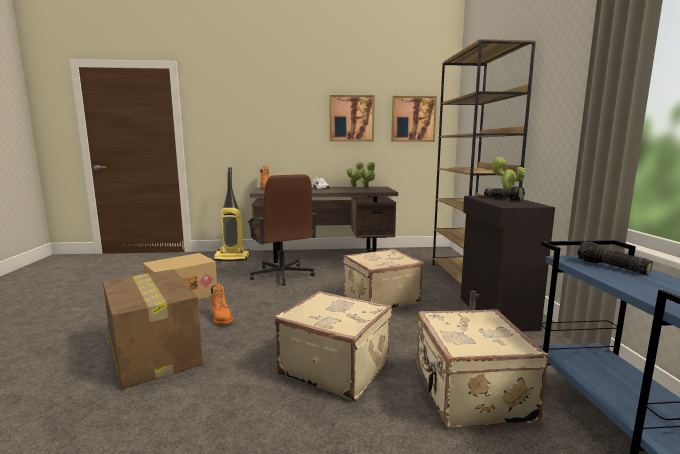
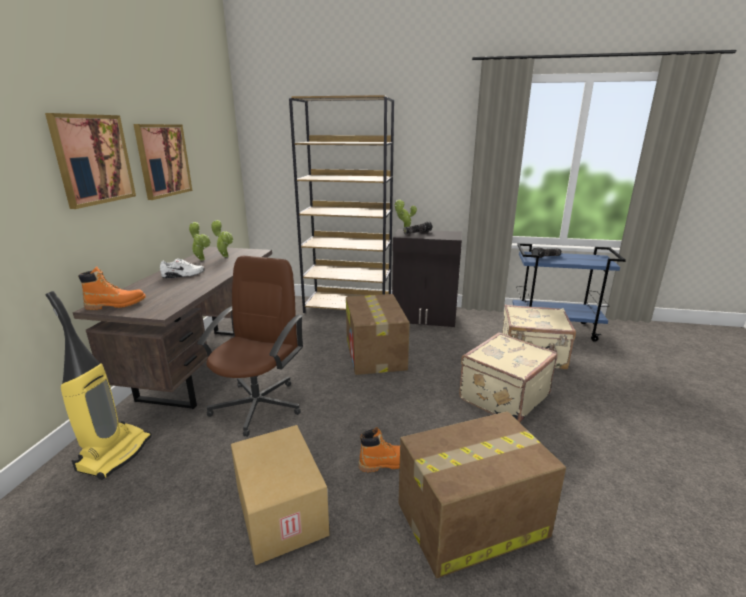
camera: 75 degrees left, 10 degrees up
brown office chair [248,174,316,286] -> brown office chair turned 60 degrees counterclockwise [197,255,303,437]
beige suitcase [343,249,424,308] -> cardboard box [346,294,410,375]
picture [391,96,437,142] -> picture moved to [45,113,136,209]

